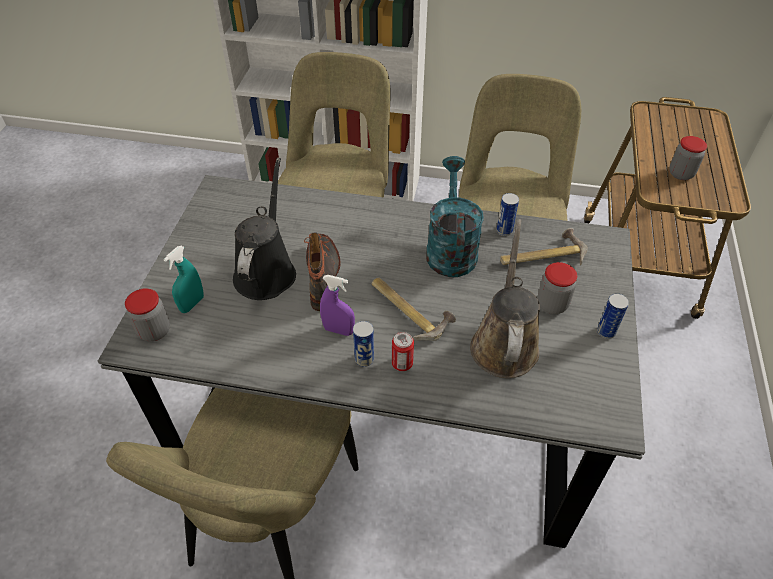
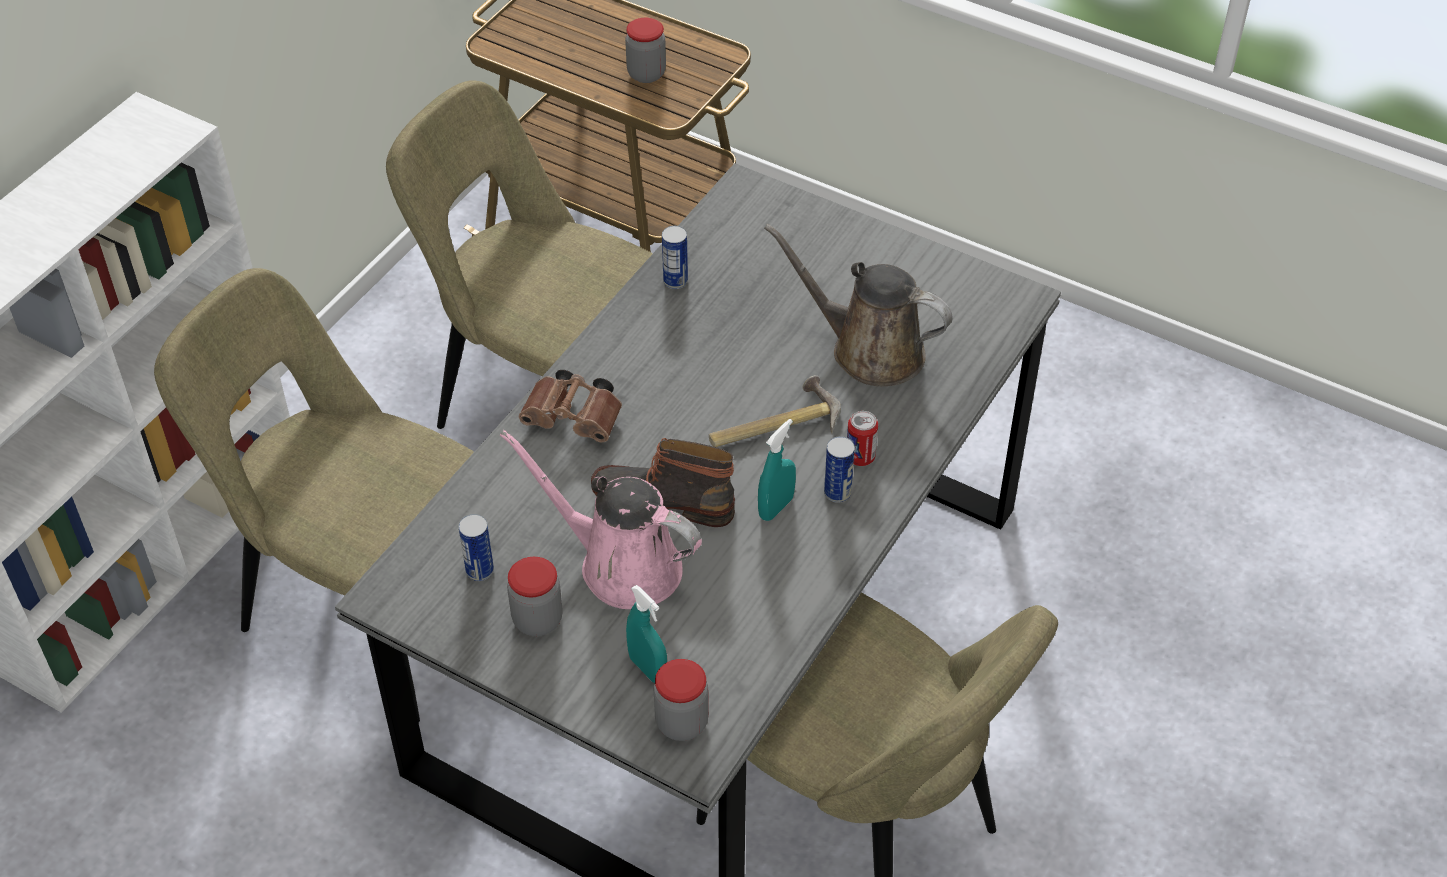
camera: 70 degrees left, 0 degrees up
black watering can [233,158,296,300] -> pink watering can [500,430,702,609]
purple spray bottle [320,275,355,336] -> turquoise spray bottle [758,419,796,521]
turquoise watering can [426,156,484,277] -> none
hammer [500,228,588,266] -> none
jar [537,262,577,314] -> jar moved to [507,557,563,636]
can [597,293,629,339] -> can moved to [458,514,494,581]
none -> brown binoculars [519,370,622,443]

